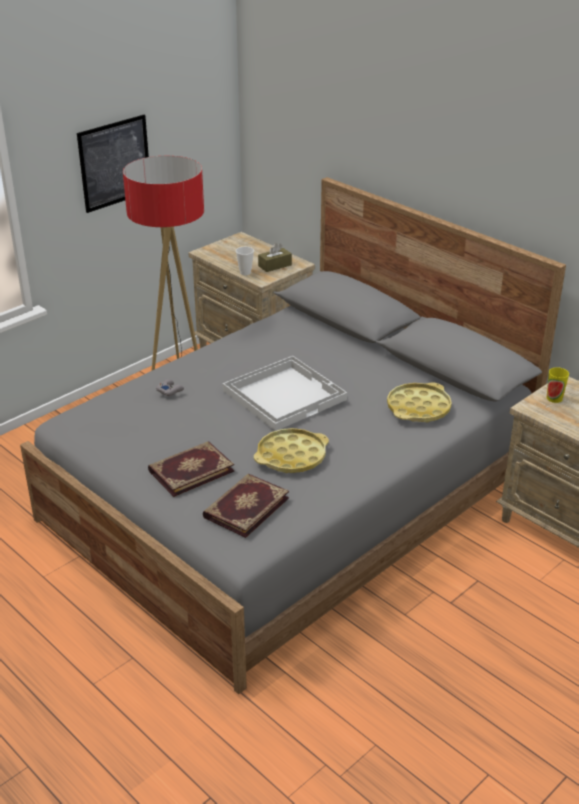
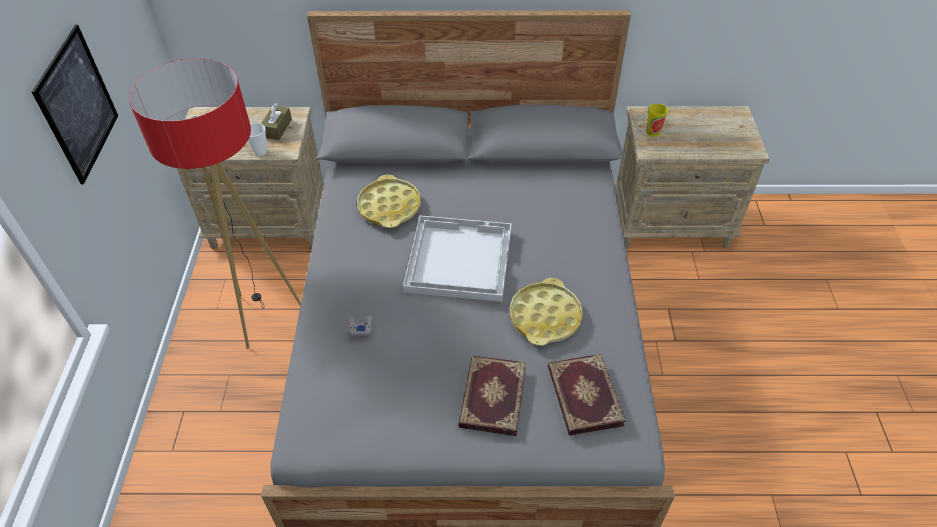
camera: 45 degrees left, 15 degrees up
yellow tray [387,382,452,423] -> yellow tray moved to [357,175,421,228]

